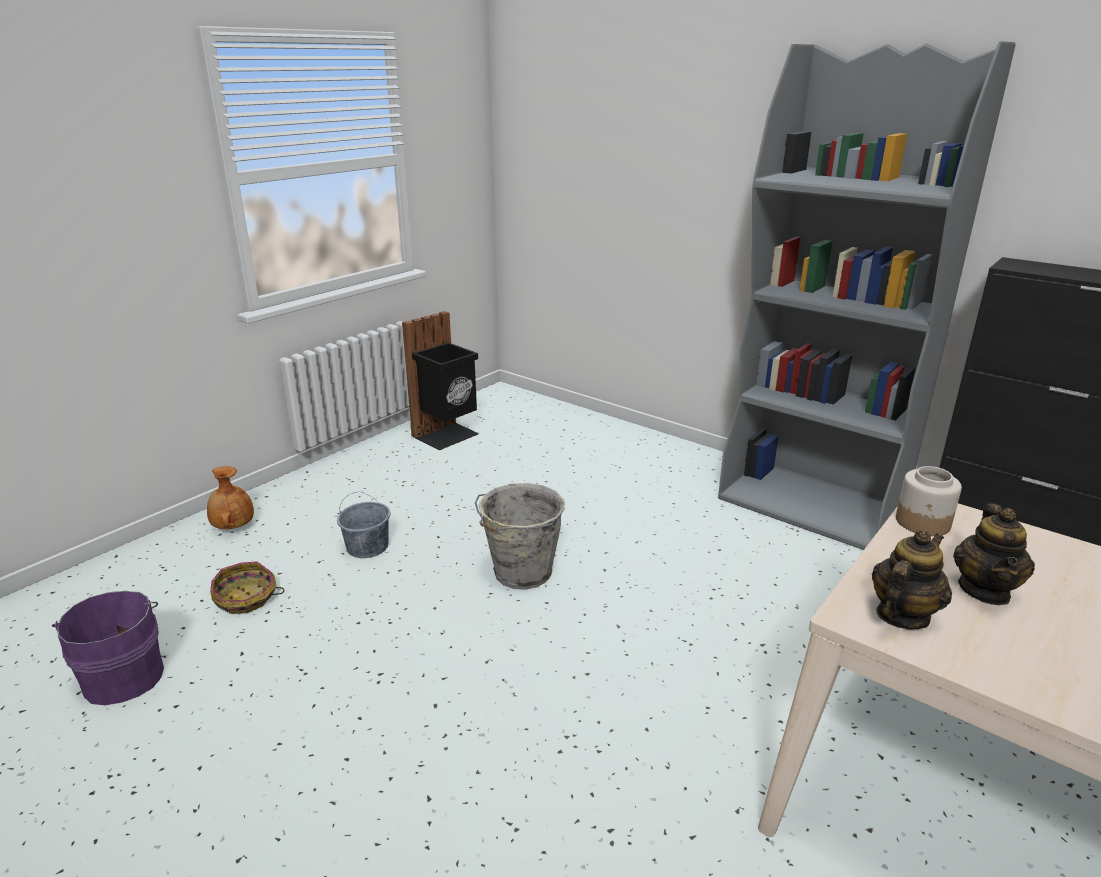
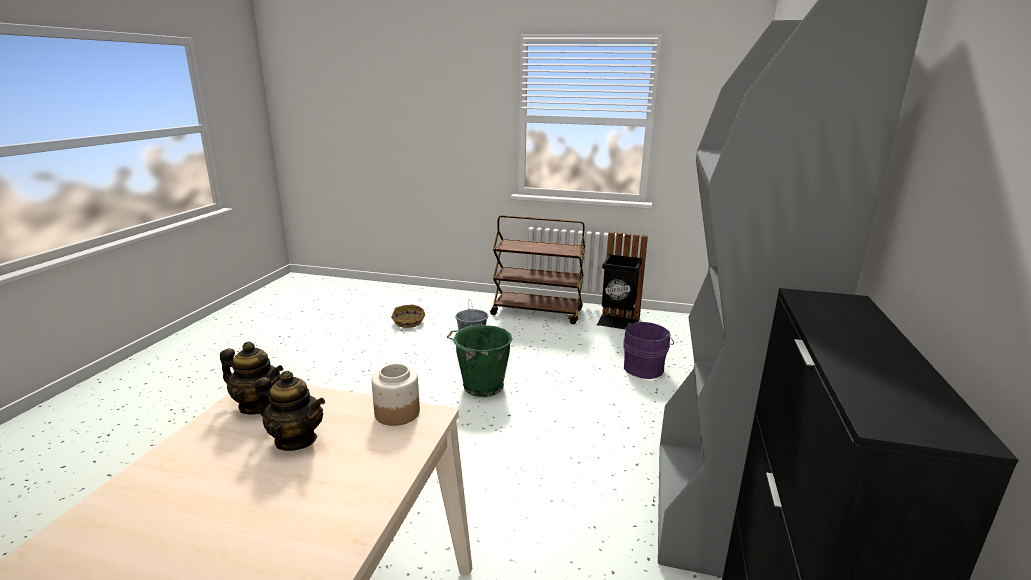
camera: 65 degrees right, 5 degrees down
purple bucket [52,591,164,705] -> purple bucket moved to [623,322,674,379]
brown vase [207,466,254,529] -> none
grey bucket [475,483,565,590] -> green bucket [447,324,512,397]
teapot [953,503,1035,605] -> teapot turned 150 degrees counterclockwise [255,371,325,451]
none -> brown cart [490,215,585,324]

